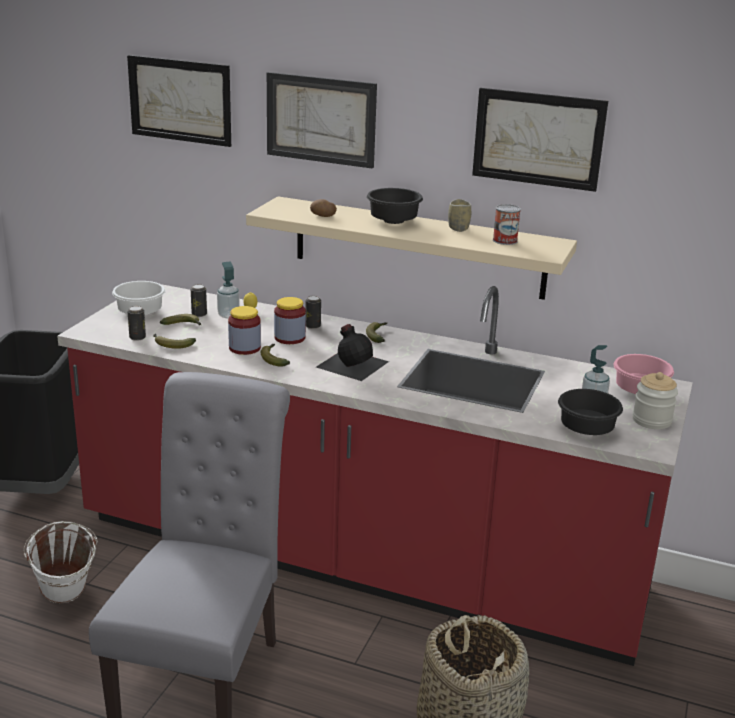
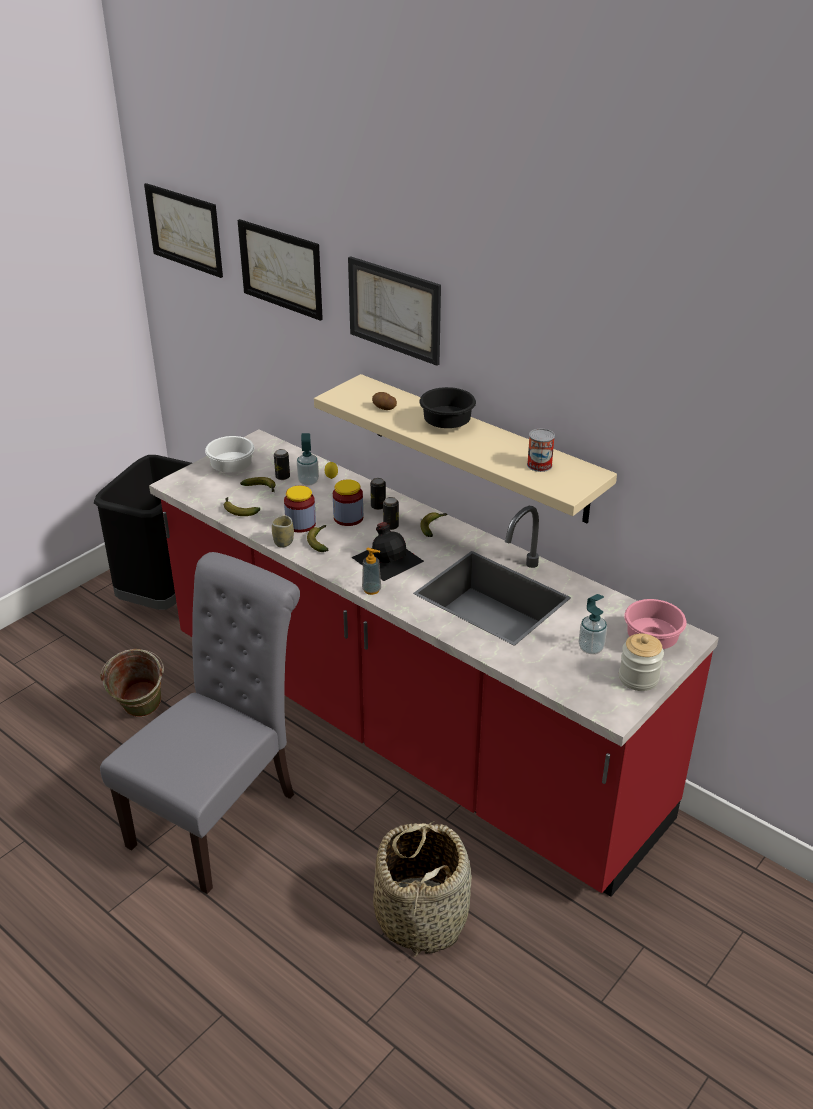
camera: 20 degrees right, 10 degrees up
white bucket [23,521,97,604] -> green bucket [100,649,164,717]
can [127,306,146,341] -> can moved to [383,497,399,530]
cup [448,199,471,232] -> cup moved to [272,515,294,548]
picture [472,88,608,192] -> picture moved to [144,183,223,278]
black bowl [558,389,623,435] -> none
none -> soap dispenser [362,548,381,595]

